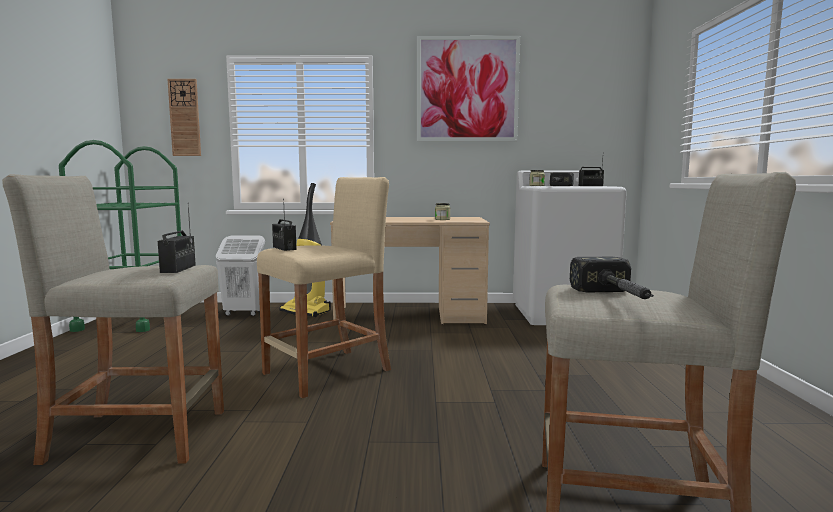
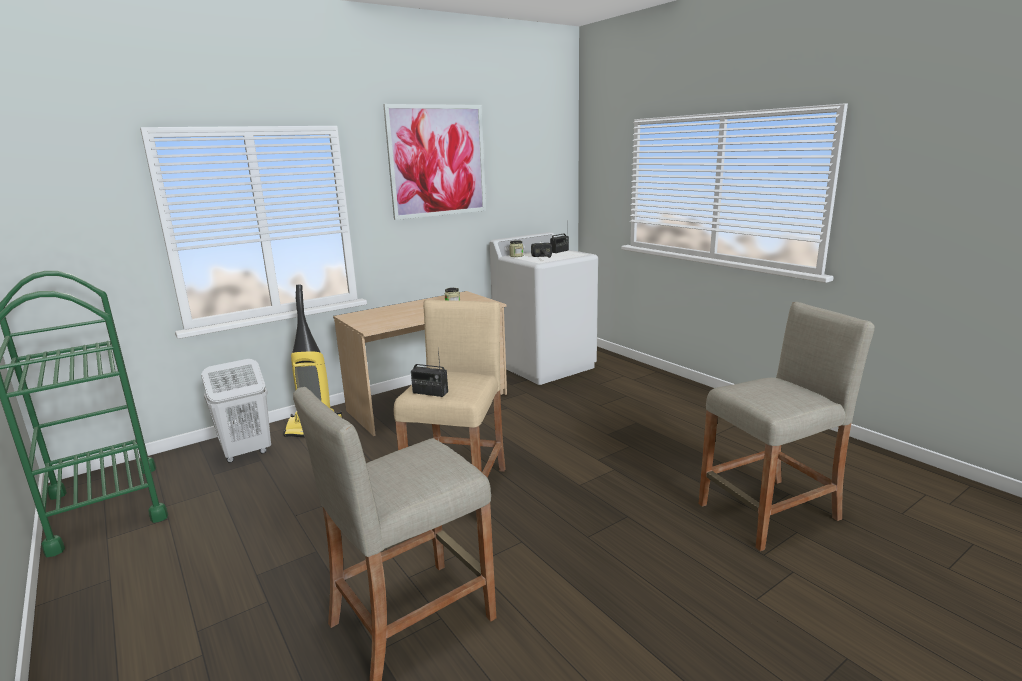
camera: 35 degrees left, 10 degrees up
radio [158,203,196,273] -> none
wall clock [168,79,201,156] -> none
hammer [570,257,654,299] -> none

